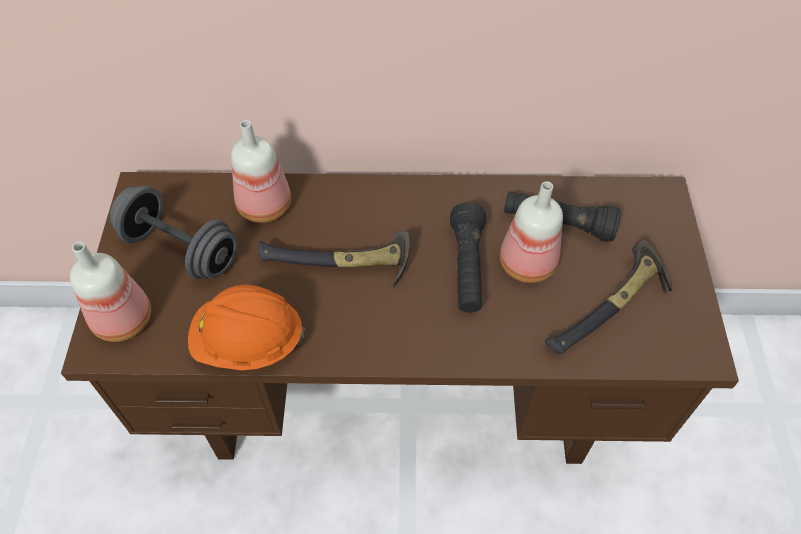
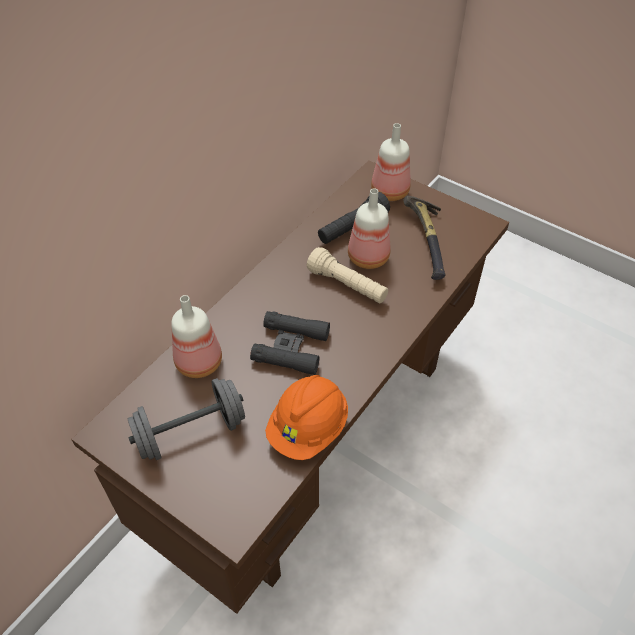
camera: 55 degrees left, 5 degrees down
bottle [70,242,151,342] -> bottle moved to [371,123,411,201]
hammer [258,231,410,288] -> black binoculars [250,311,330,375]
black flashlight [450,202,486,313] -> beige flashlight [307,247,388,303]

